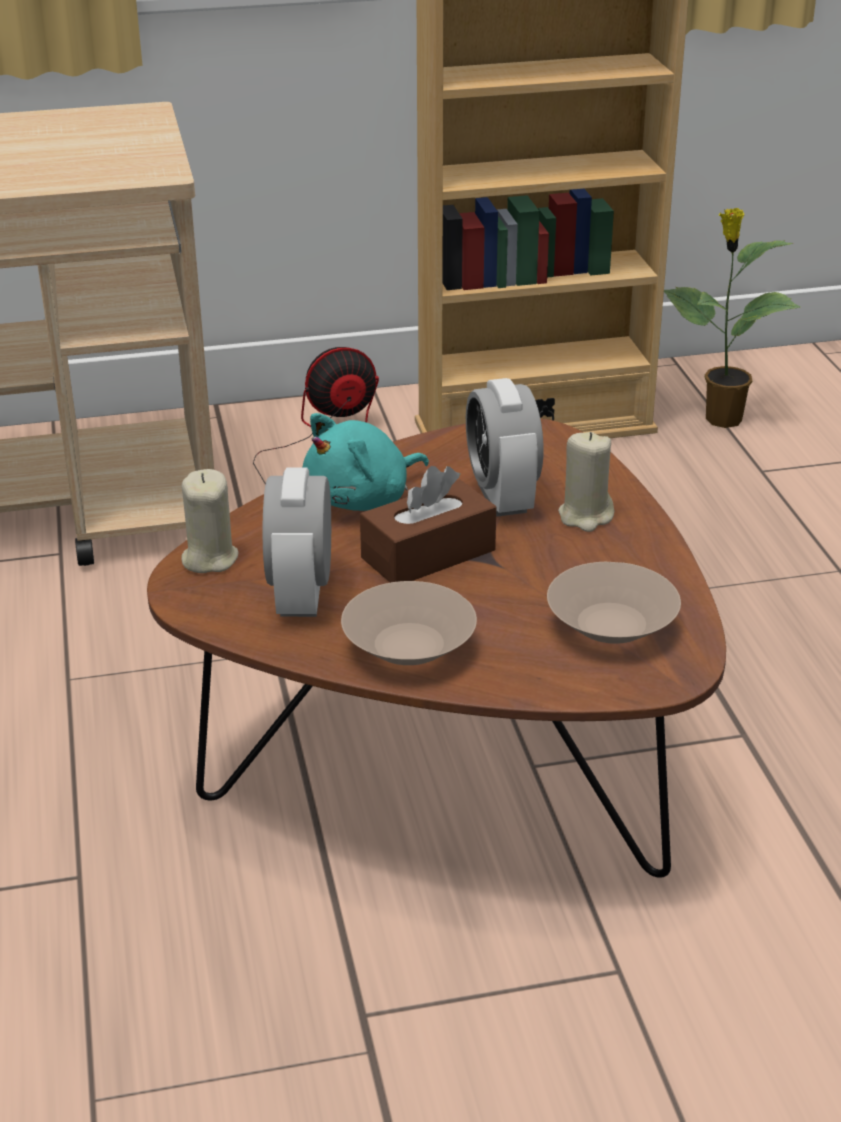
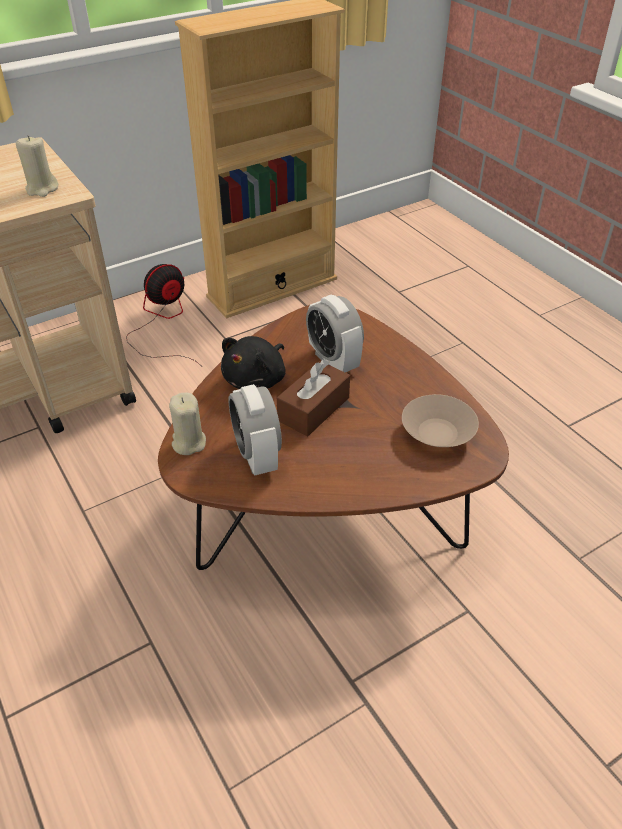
camera: 20 degrees left, 10 degrees up
turquoise plush toy [302,413,429,511] -> black plush toy [221,336,286,389]
beige bowl [341,581,477,665] -> none
beige candle [558,432,614,532] -> beige candle moved to [16,136,58,197]
potted plant [664,208,800,428] -> none

